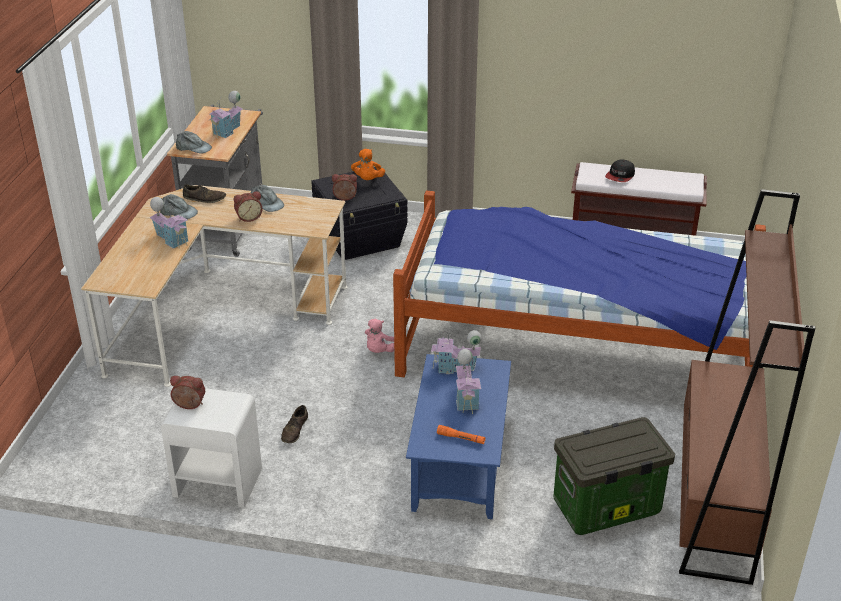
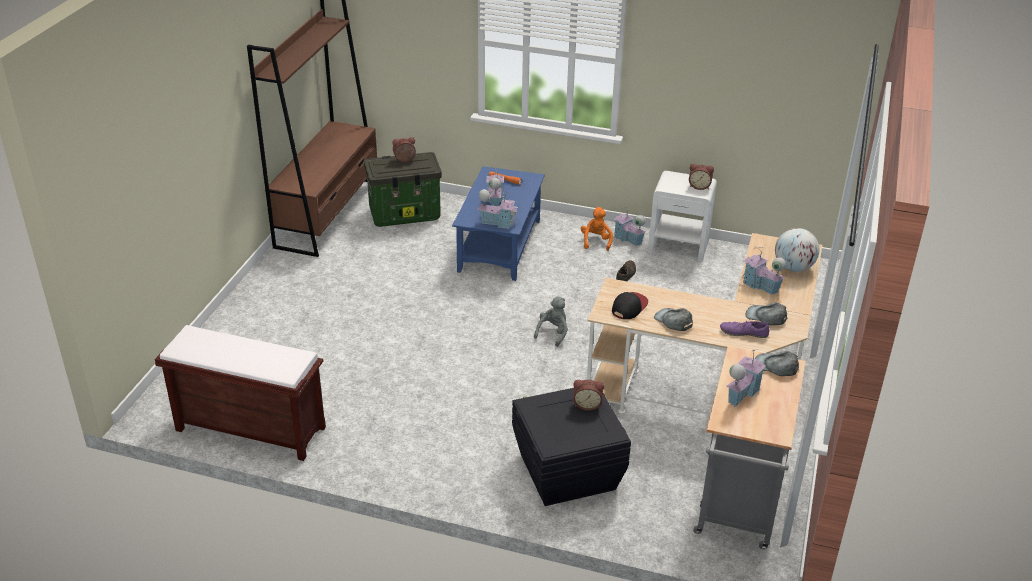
camera: 175 degrees left, 0 degrees up
brown shoe [183,184,226,203] -> purple shoe [720,321,770,338]
alarm clock [234,191,262,222] -> alarm clock moved to [392,137,416,162]
orange plush toy [351,149,385,180] -> orange plush toy moved to [581,207,613,251]
pink plush toy [365,319,394,353] -> grey plush toy [534,296,568,347]
bed [393,191,766,377] -> none
cap [605,159,635,182] -> cap moved to [612,292,648,319]
none -> toy house [614,206,646,246]
none -> globe [775,228,820,272]

